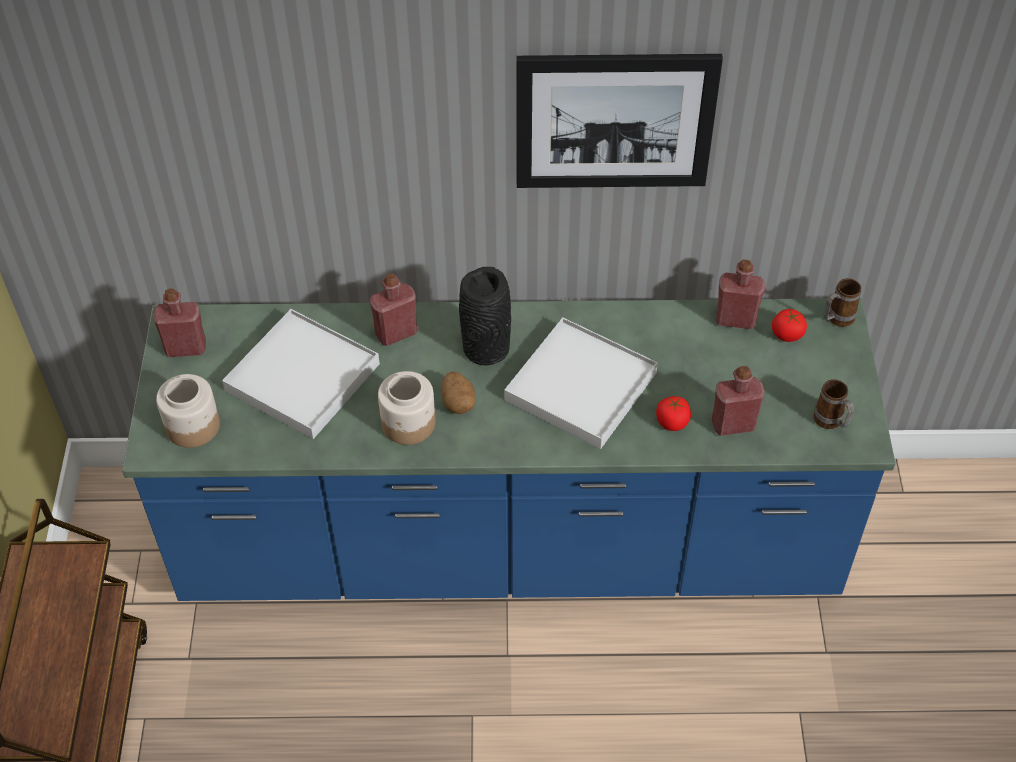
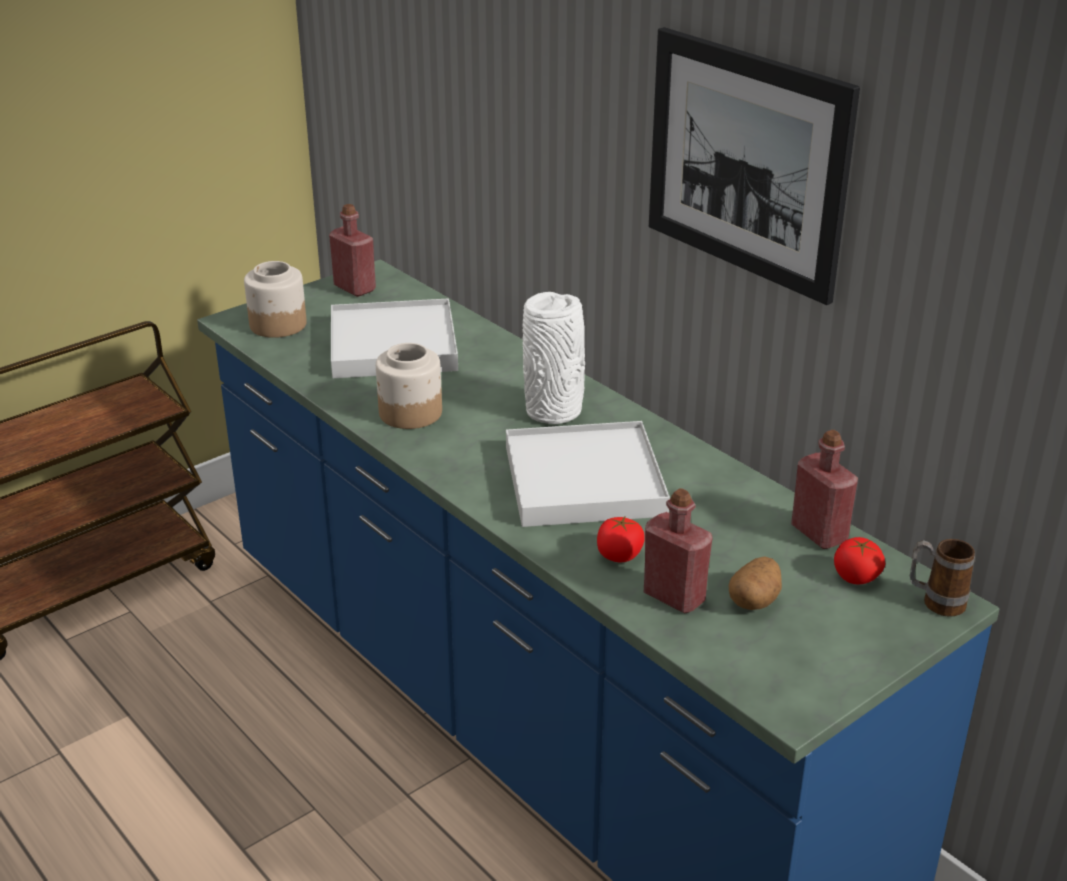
camera: 50 degrees right, 20 degrees down
red bottle [370,273,417,346] -> none
potato [441,371,475,414] -> potato moved to [729,556,782,610]
black vase [459,267,511,366] -> white vase [522,292,585,424]
mug [813,379,854,429] -> none

